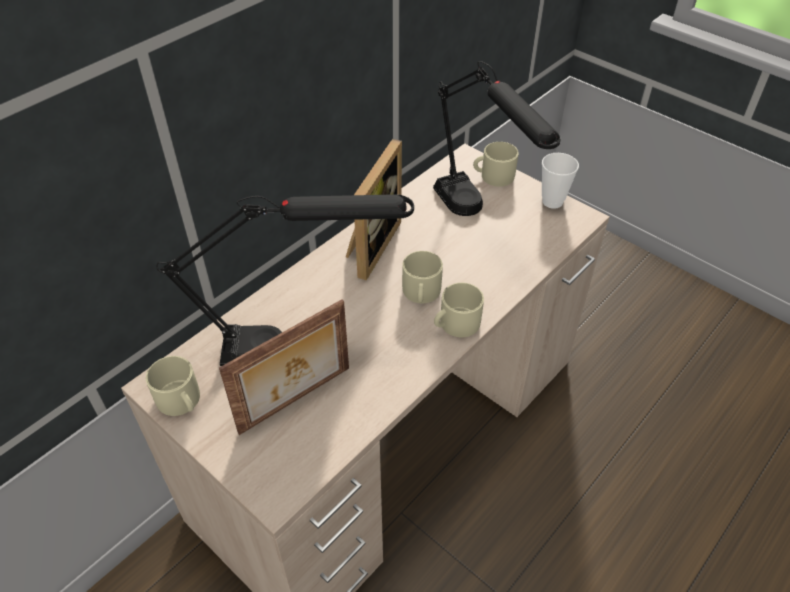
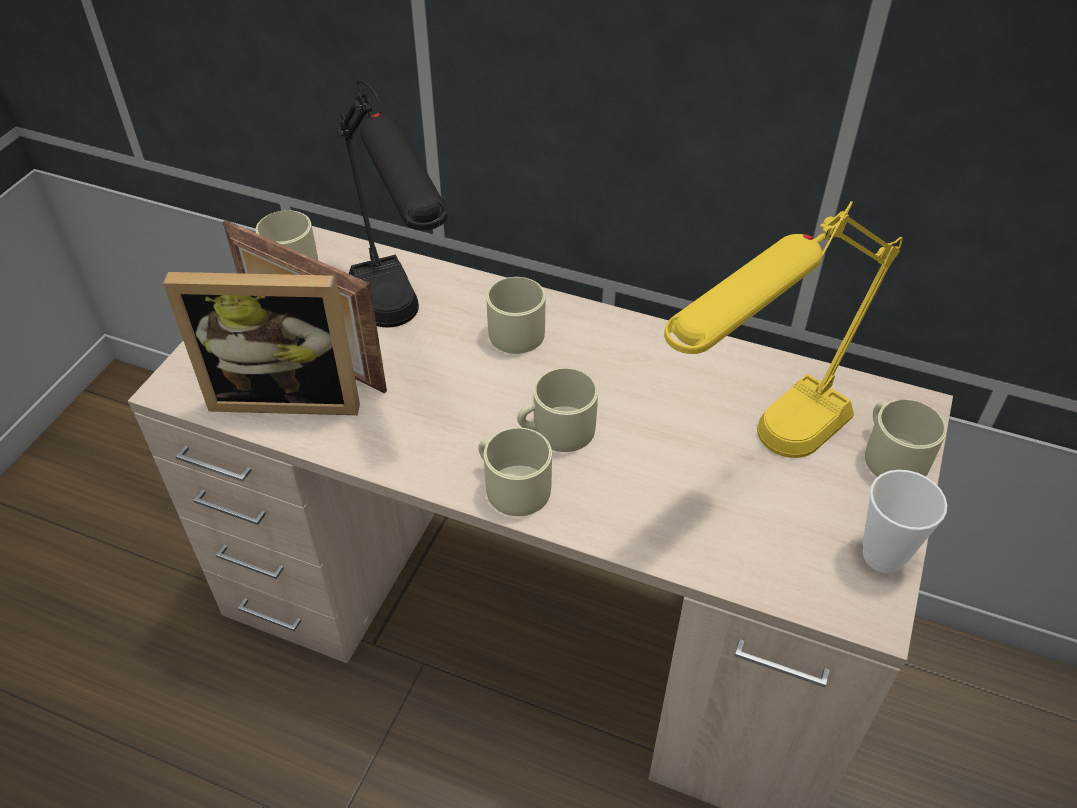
camera: 70 degrees right, 0 degrees up
picture frame [346,139,402,280] -> picture frame moved to [163,272,360,415]
black table lamp [433,61,561,216] -> yellow table lamp [664,201,903,458]
none -> beige mug [486,277,545,354]

